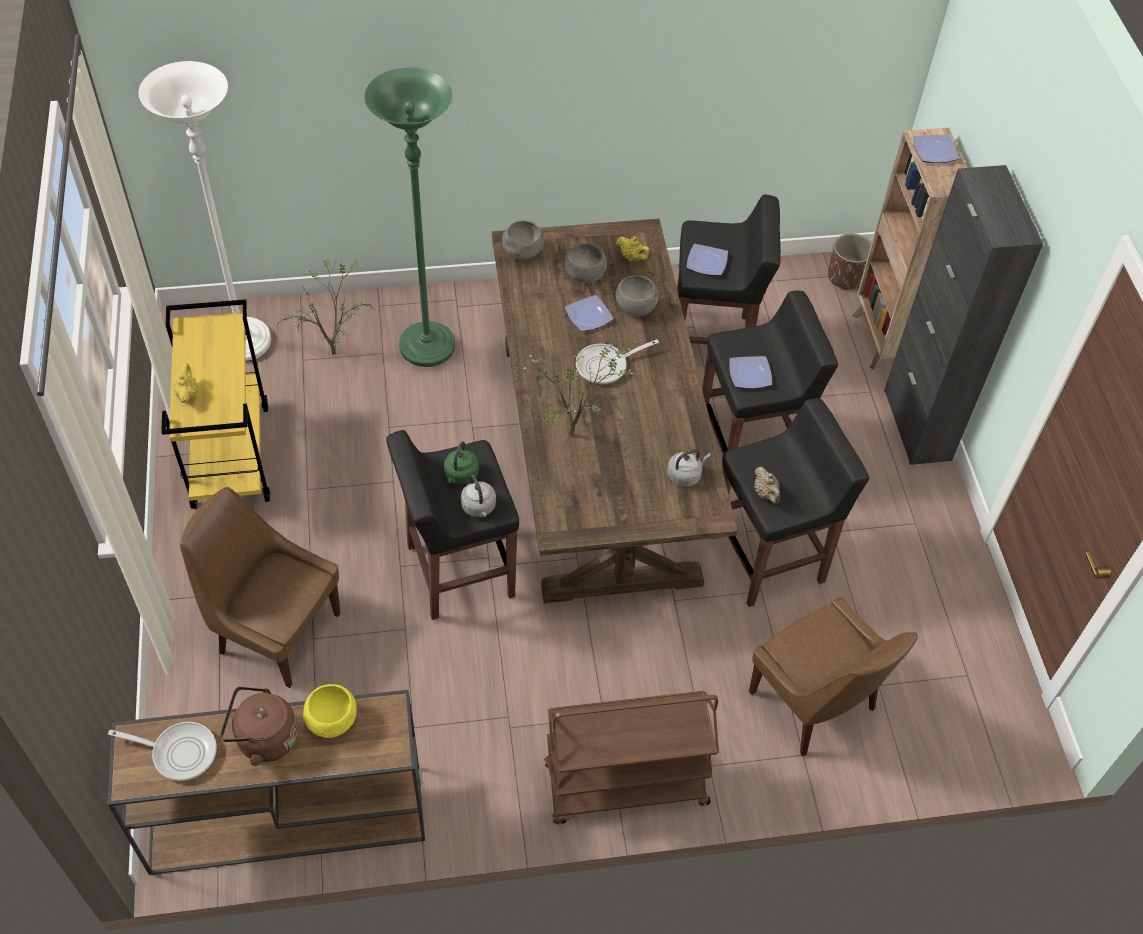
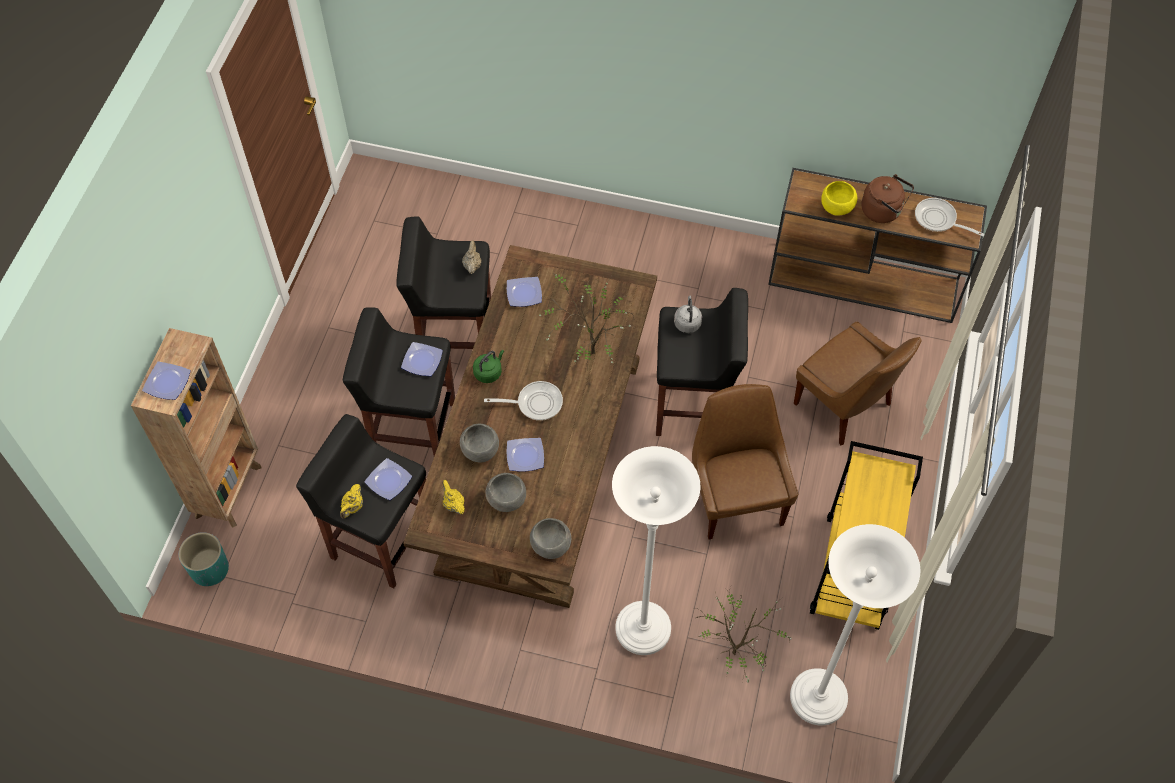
camera: 155 degrees left, 5 degrees up
yellow teapot [173,363,198,403] -> yellow teapot moved to [340,484,363,519]
green floor lamp [364,68,455,367] -> white floor lamp [612,446,701,655]
green kettle [444,441,479,485] -> green kettle moved to [473,350,504,383]
brown cart [544,691,719,824] -> none
grey kettle [667,449,711,487] -> plate [507,277,542,307]
brown chair [749,597,918,756] -> brown chair moved to [692,384,798,539]
brown planter [828,233,872,290] -> turquoise planter [179,532,229,586]
black cabinet [884,165,1043,465] -> none

